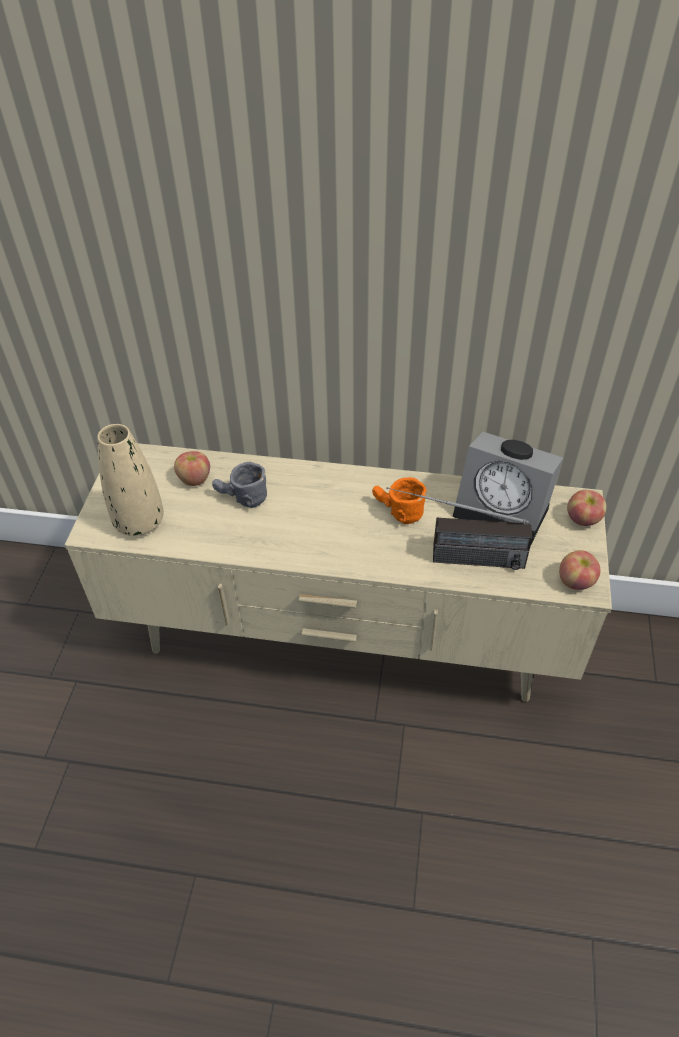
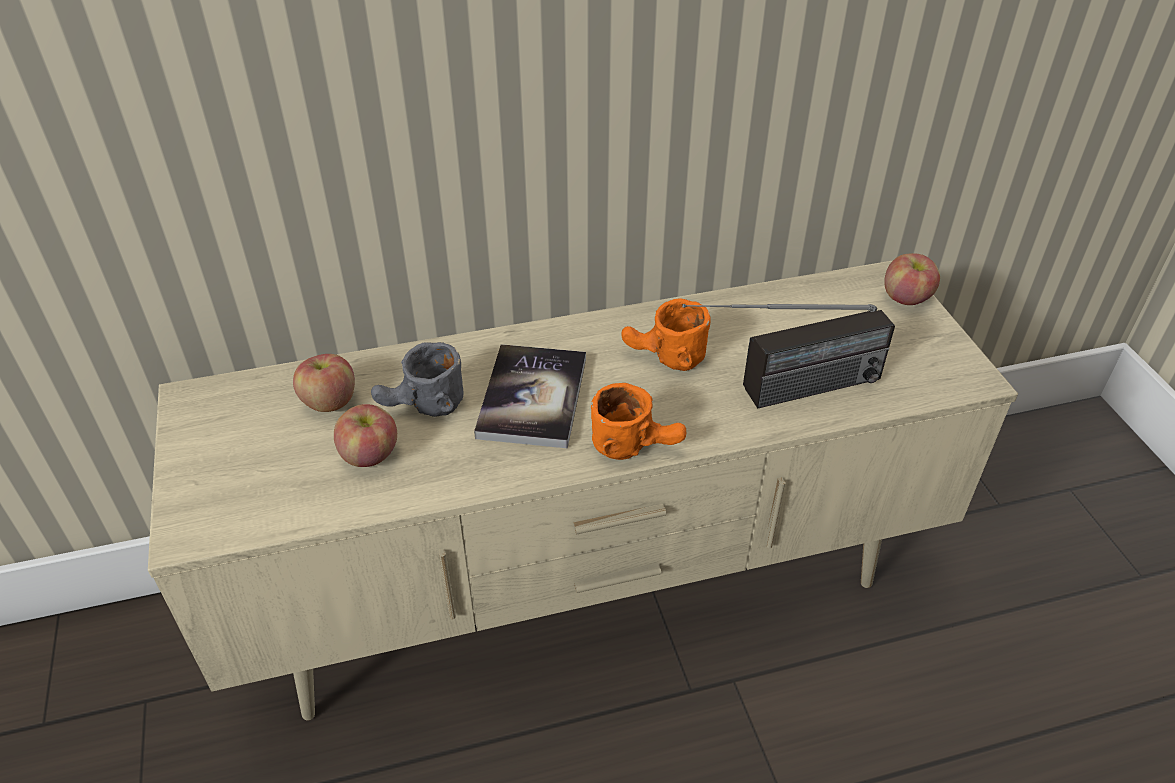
camera: 25 degrees left, 5 degrees down
beige vase [97,424,164,536] -> none
alarm clock [453,432,563,544] -> none
apple [559,550,601,590] -> apple moved to [334,404,397,467]
none -> book [474,344,586,448]
none -> orange mug [591,383,686,460]

